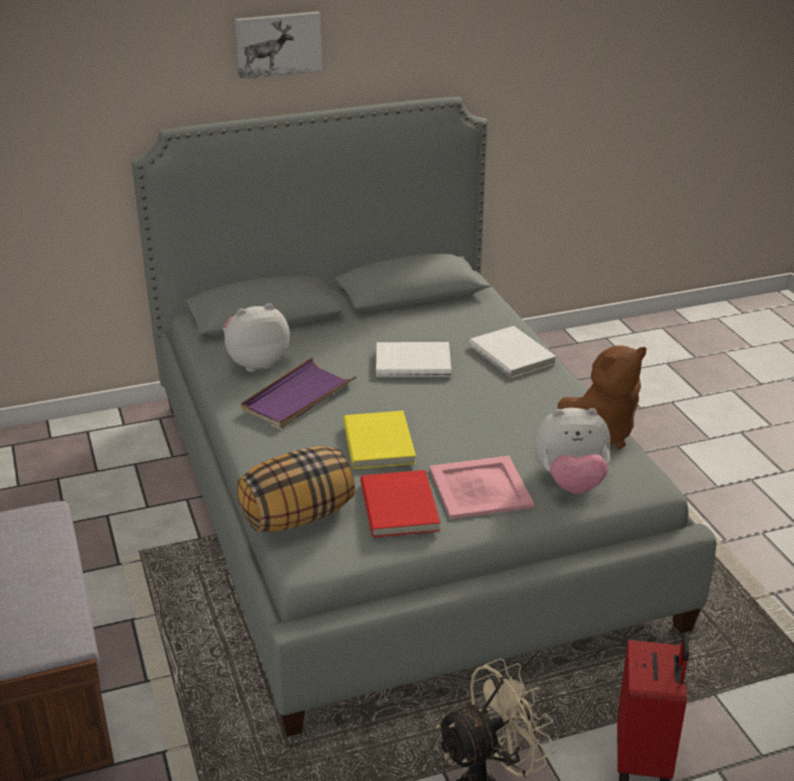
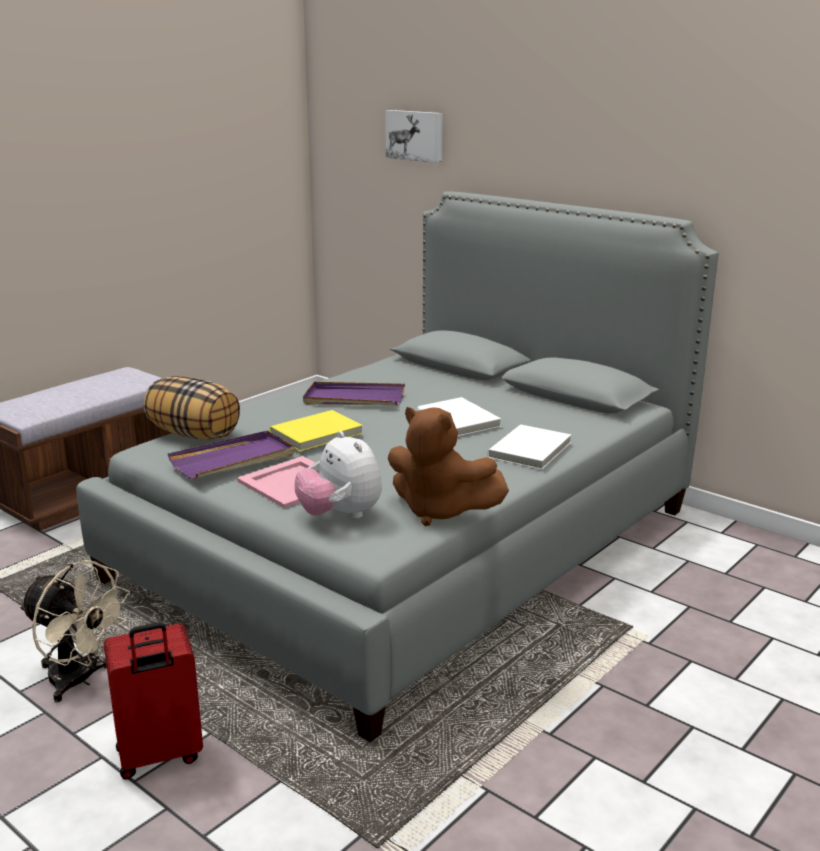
camera: 60 degrees right, 10 degrees down
plush toy [223,303,290,372] -> none
picture [235,11,322,79] -> picture moved to [385,110,443,163]
red book [360,470,440,537] -> purple tray [167,431,295,479]

